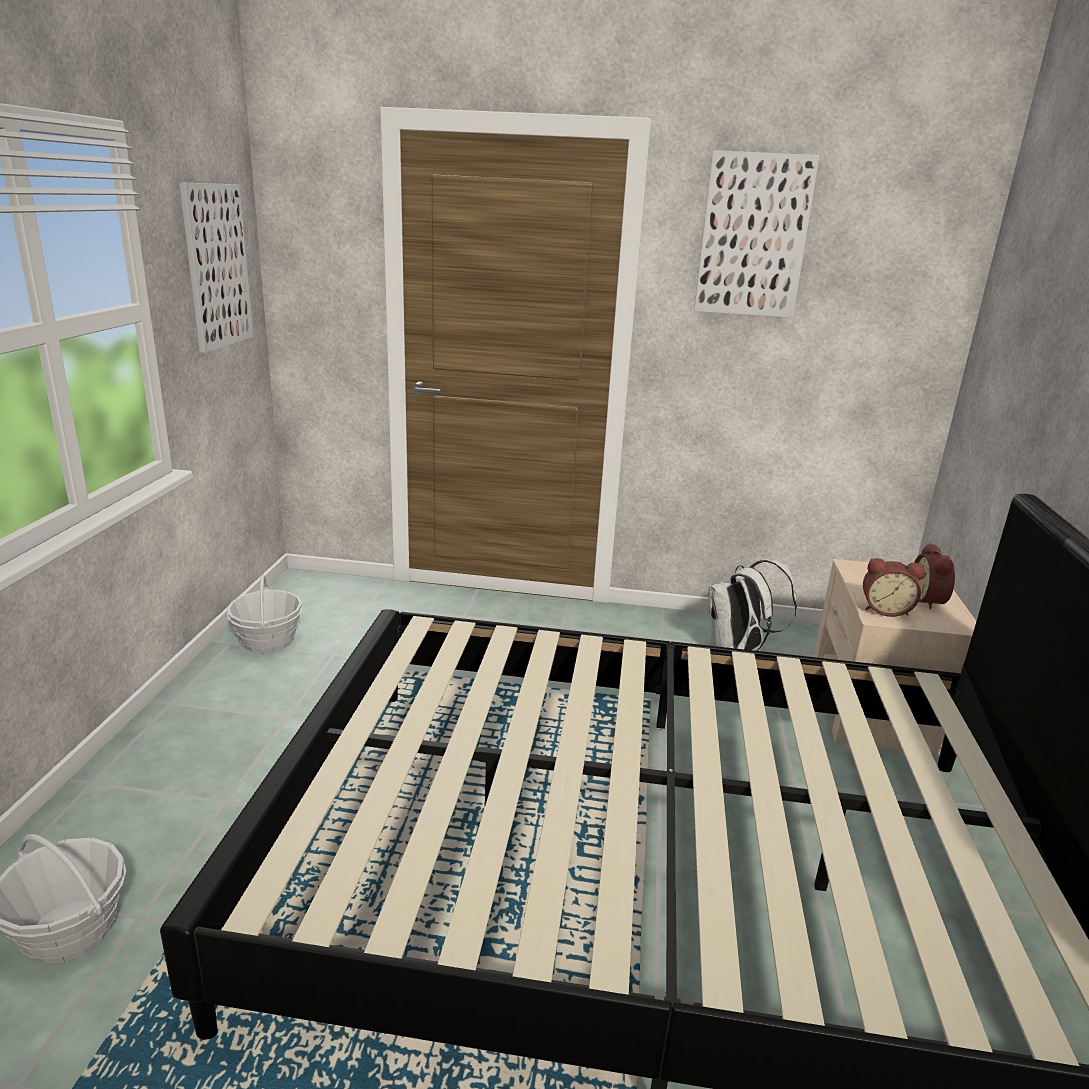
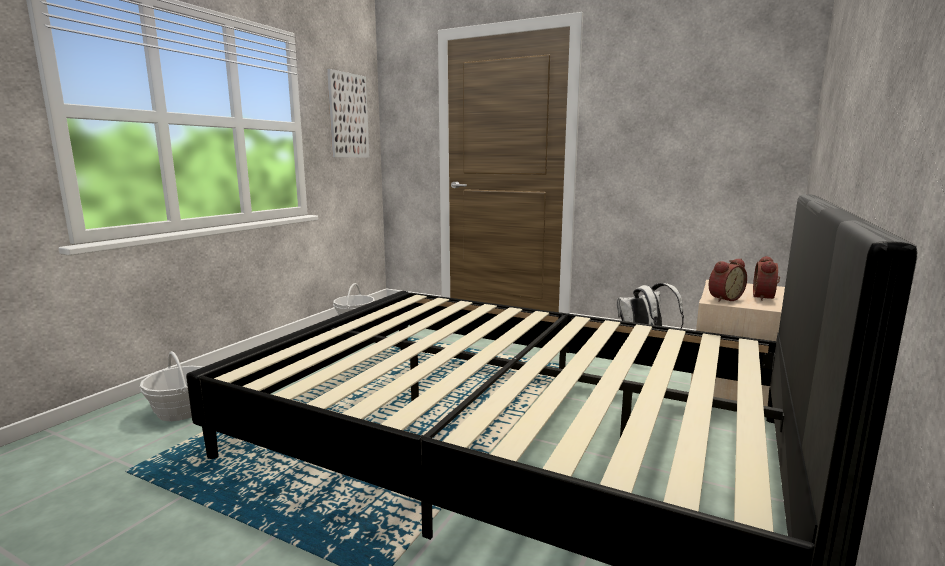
camera: 20 degrees right, 10 degrees down
picture [694,150,820,318] -> none
alarm clock [863,558,925,617] -> alarm clock turned 60 degrees counterclockwise [709,259,747,302]

